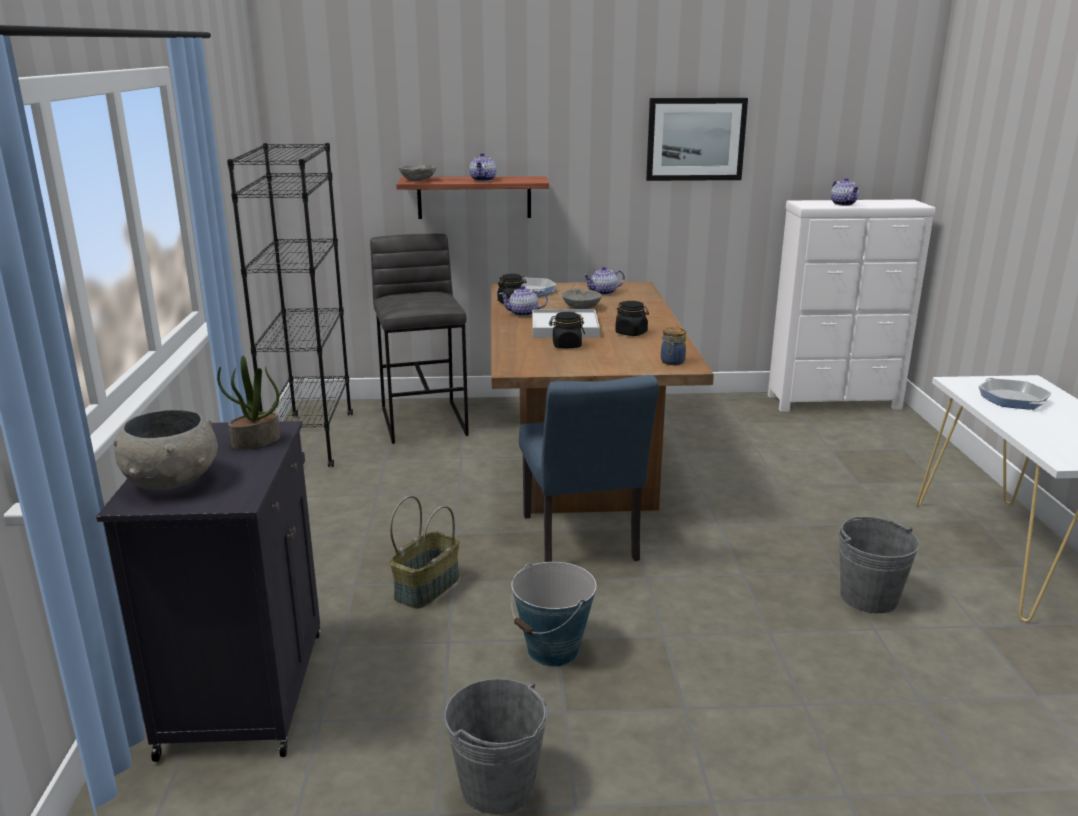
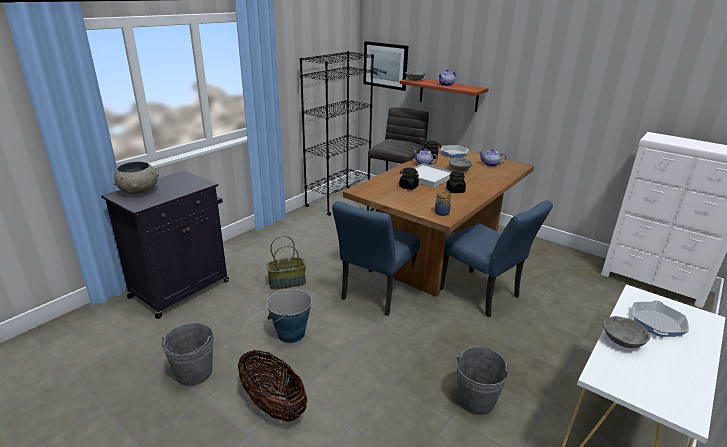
camera: 40 degrees right, 5 degrees up
potted plant [217,355,280,450] -> none
picture [646,98,748,181] -> picture moved to [363,41,408,91]
teapot [831,178,859,206] -> none
none -> basket [238,350,308,422]
none -> blue chair [440,200,553,317]
none -> grey bowl [603,316,650,348]

